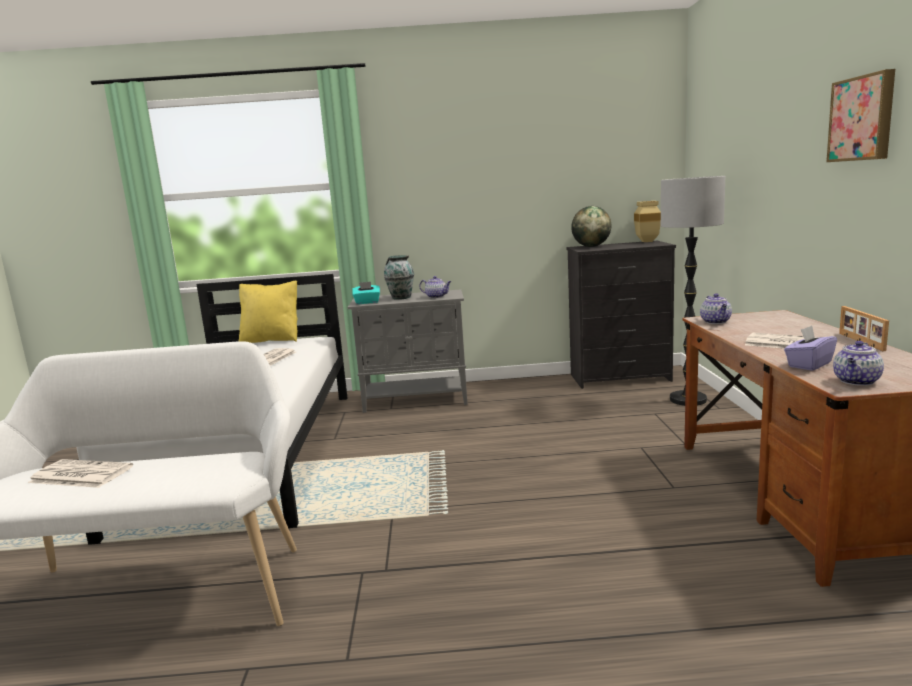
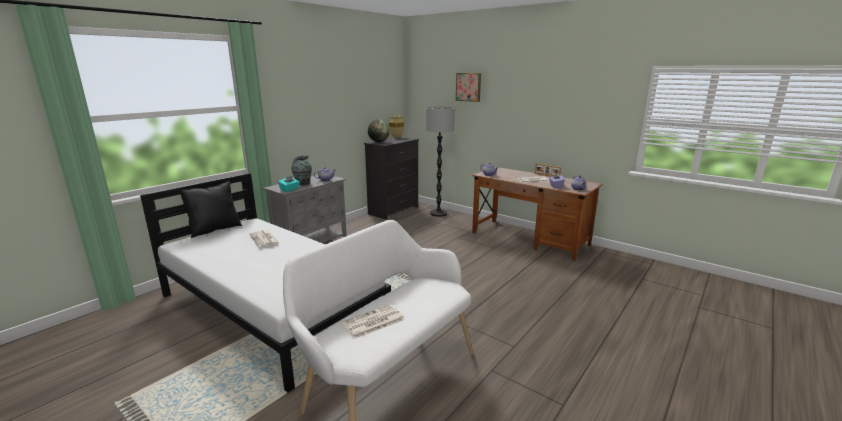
camera: 50 degrees left, 5 degrees up
yellow pillow [239,281,297,343] -> black pillow [180,181,242,238]
picture [826,69,895,162] -> picture moved to [456,73,481,102]

